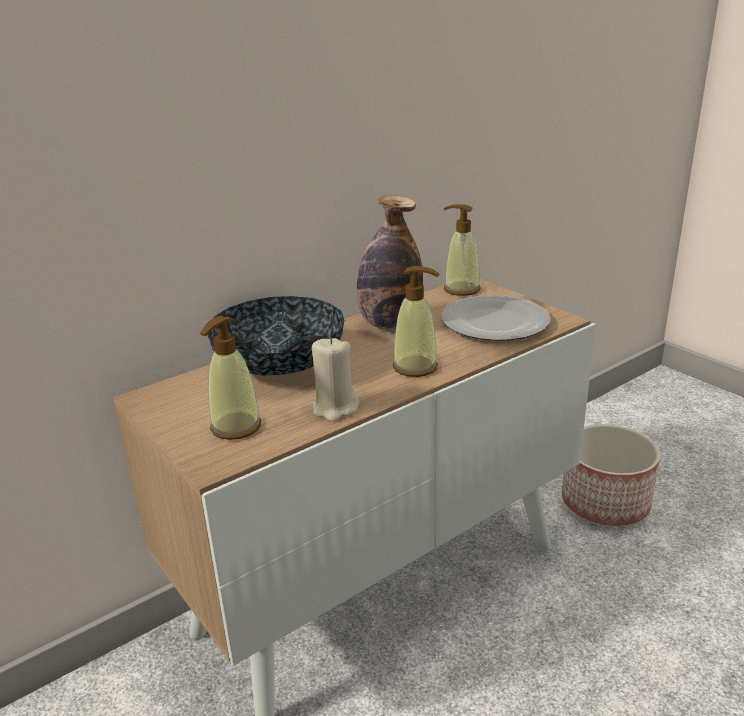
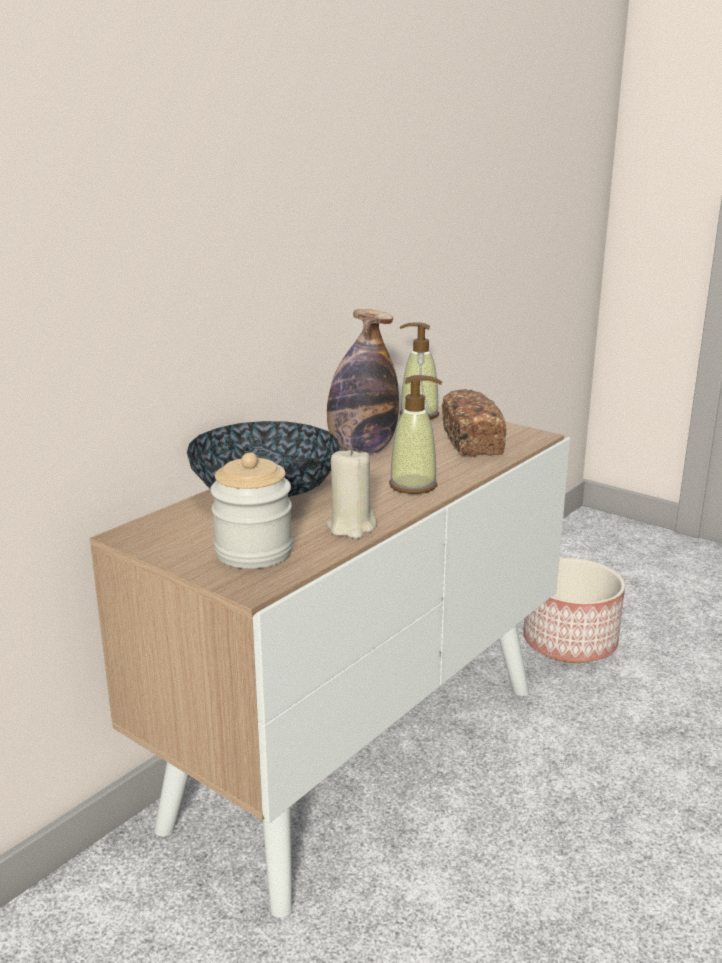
camera: 15 degrees left, 5 degrees down
soap dispenser [200,316,261,440] -> jar [210,453,293,569]
plate [441,295,550,341] -> bread [442,389,507,457]

